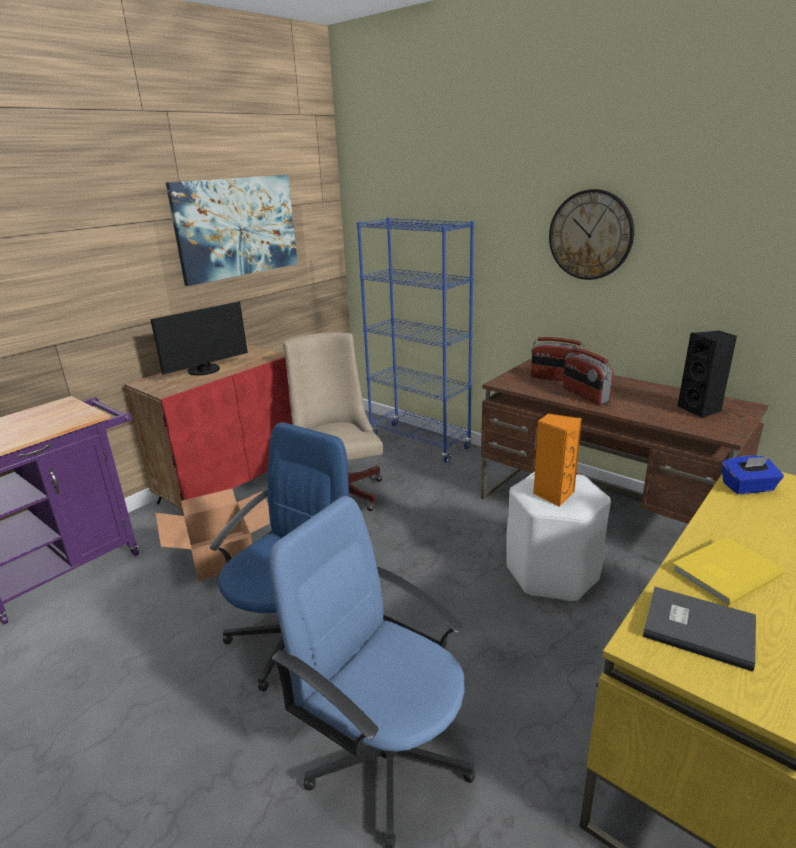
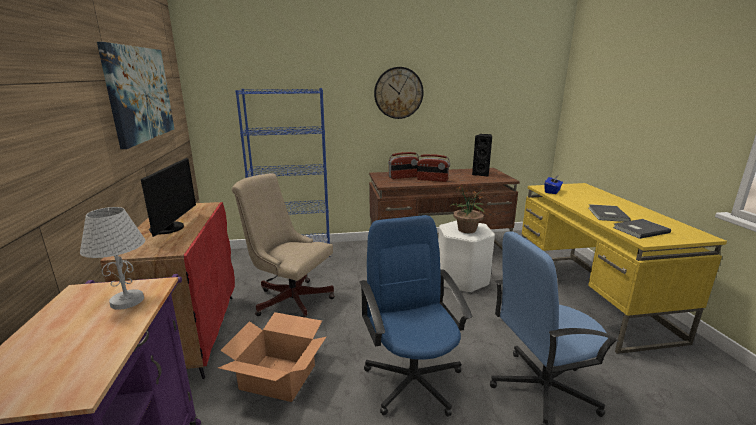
camera: 50 degrees left, 5 degrees down
orange speaker [533,413,582,507] -> potted plant [450,184,486,233]
yellow book [671,537,785,606] -> grey book [588,204,630,222]
none -> white table lamp [80,207,145,310]

